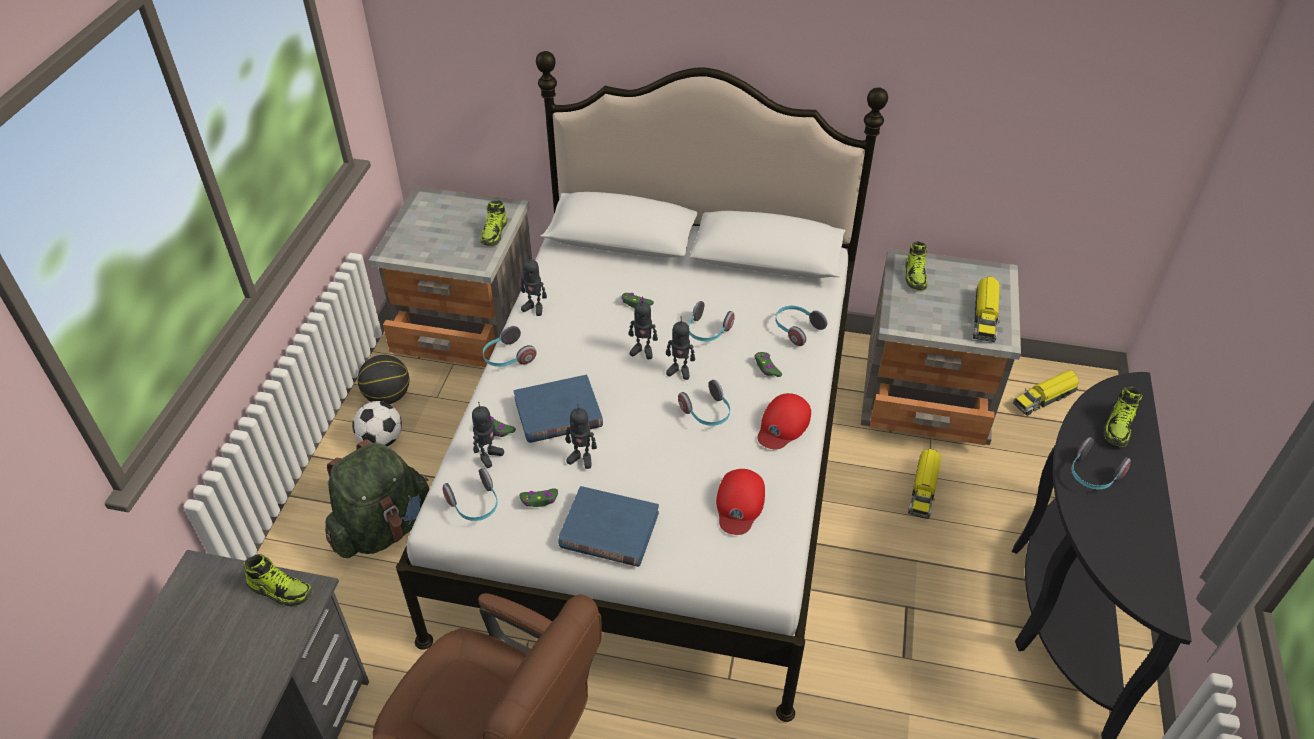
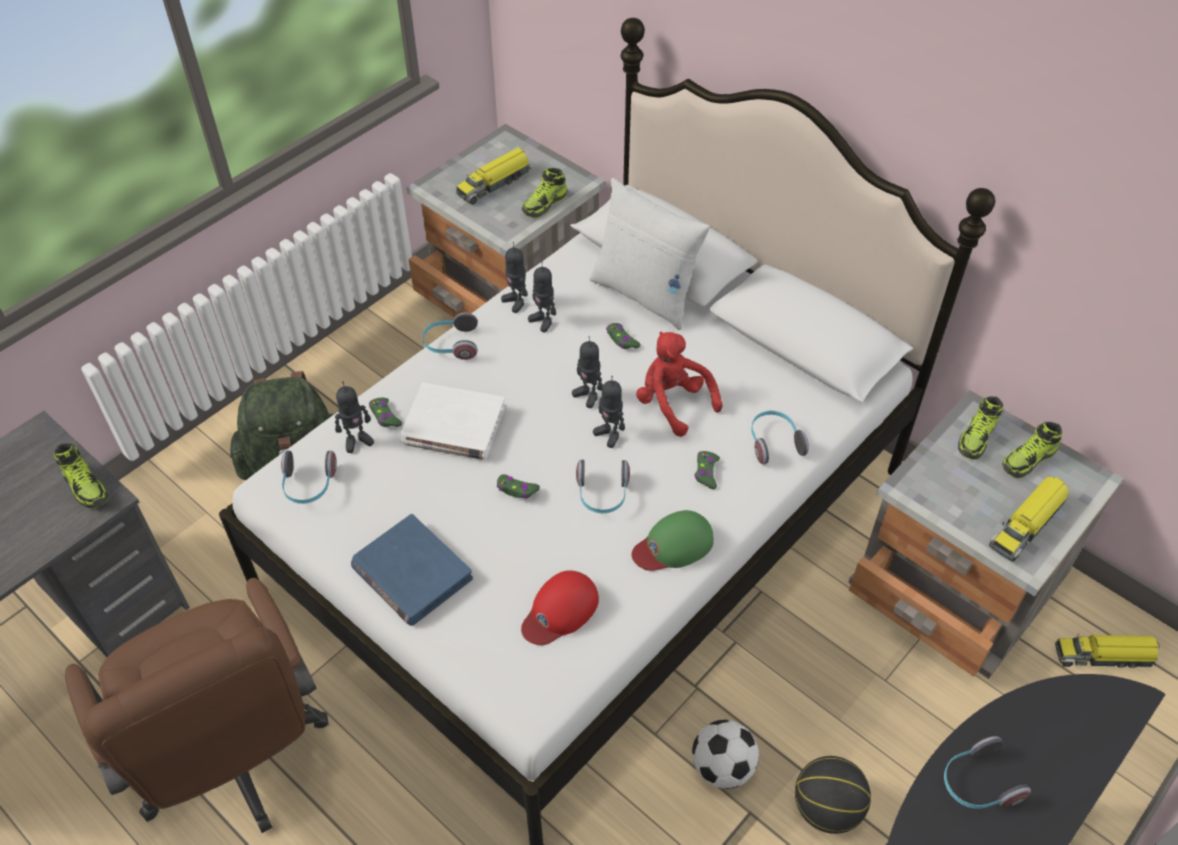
camera: 30 degrees right, 5 degrees up
football [352,401,402,446] -> football moved to [692,720,759,789]
basketball [358,355,410,404] -> basketball moved to [795,756,871,834]
blue book [514,375,603,443] -> white book [401,383,505,460]
green game controller [519,488,558,507] -> green game controller moved to [497,474,540,499]
toy robot [565,404,597,469] -> toy robot moved to [528,261,556,333]
headphones [688,301,735,342] -> red plush toy [636,331,723,437]
red cap [757,393,811,449] -> green cap [632,510,714,571]
toy truck [908,449,941,519] -> toy truck moved to [456,147,531,205]
shoe [1104,386,1143,447] -> shoe moved to [1002,422,1062,479]
none -> grey pillow [589,178,710,330]

